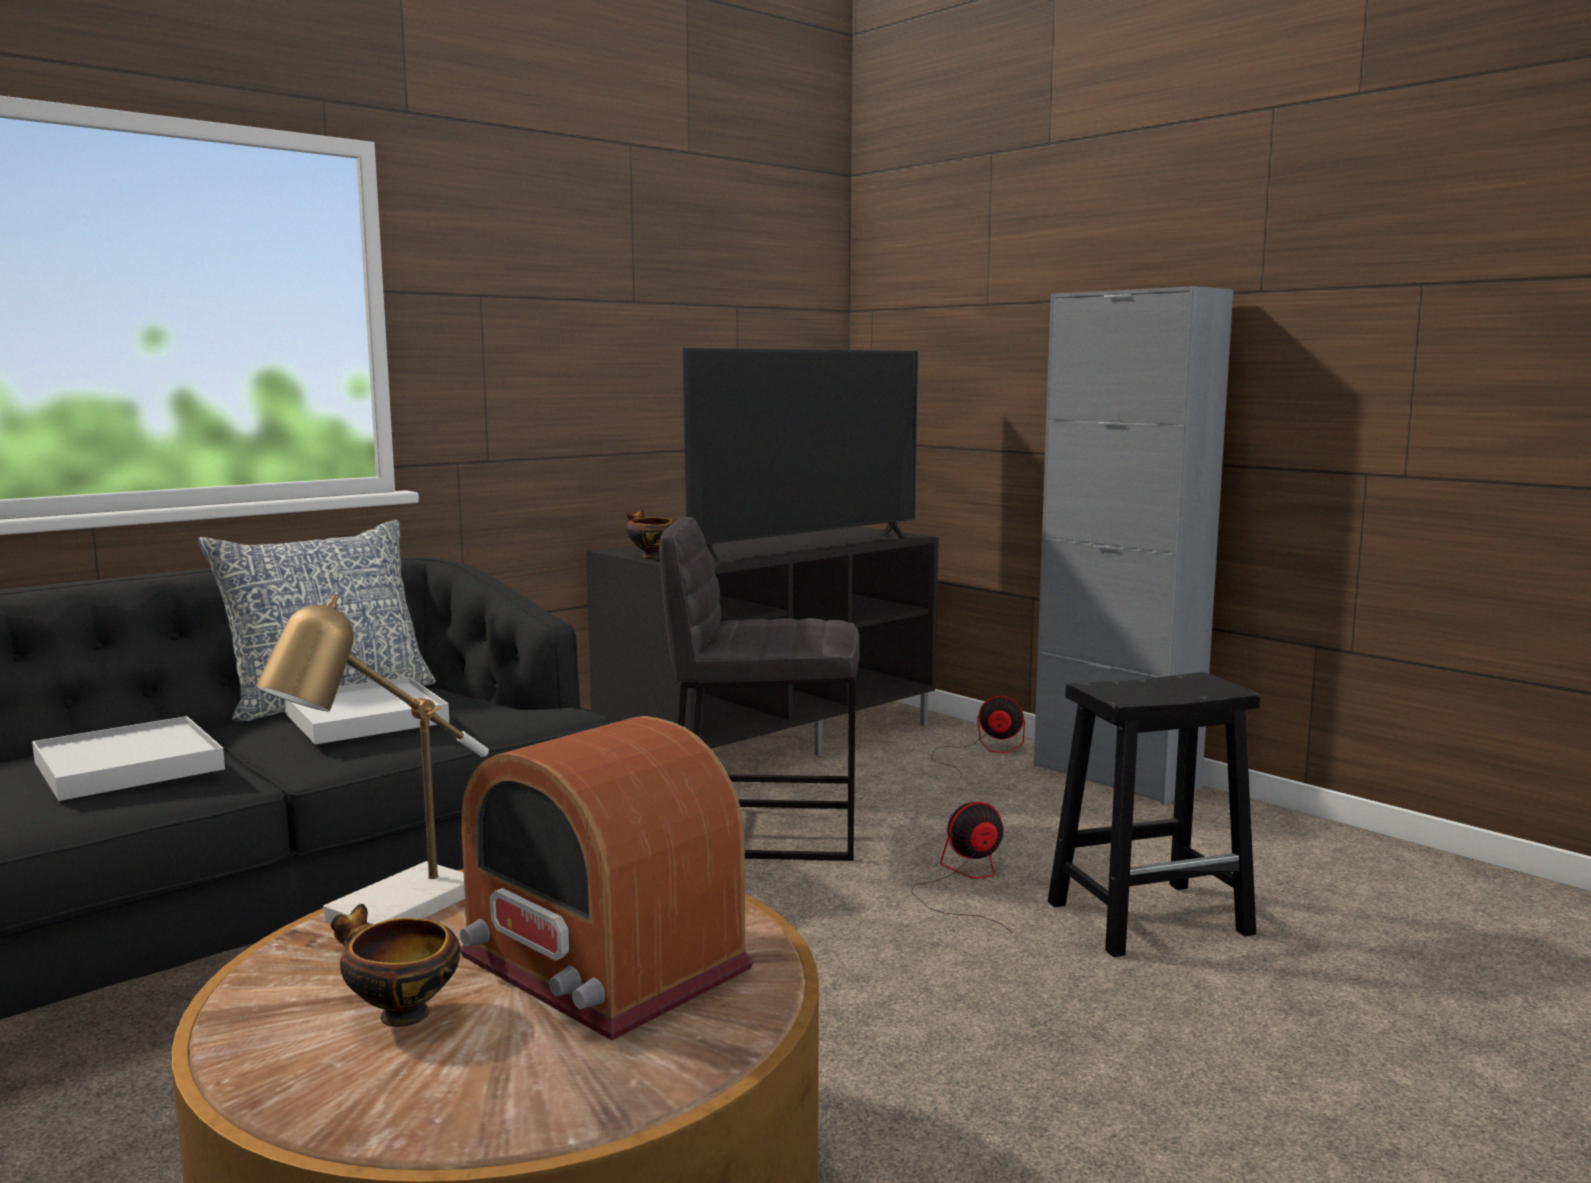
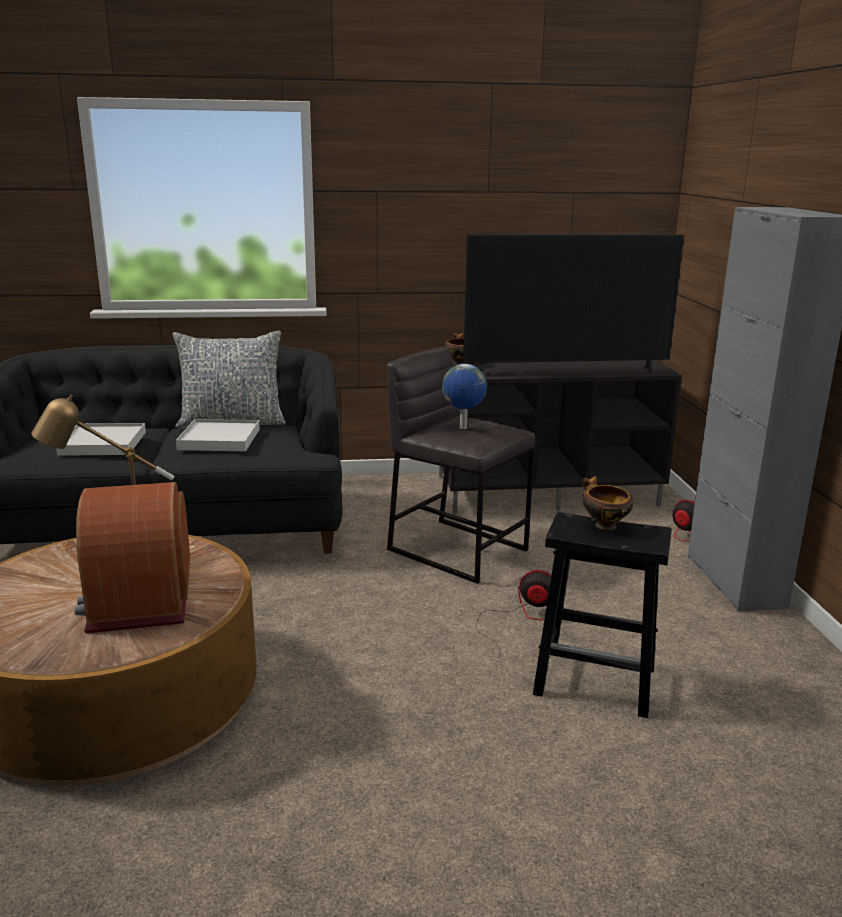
camera: 35 degrees right, 10 degrees up
bowl [331,904,460,1027] -> bowl moved to [582,475,634,530]
none -> globe [442,364,487,429]

